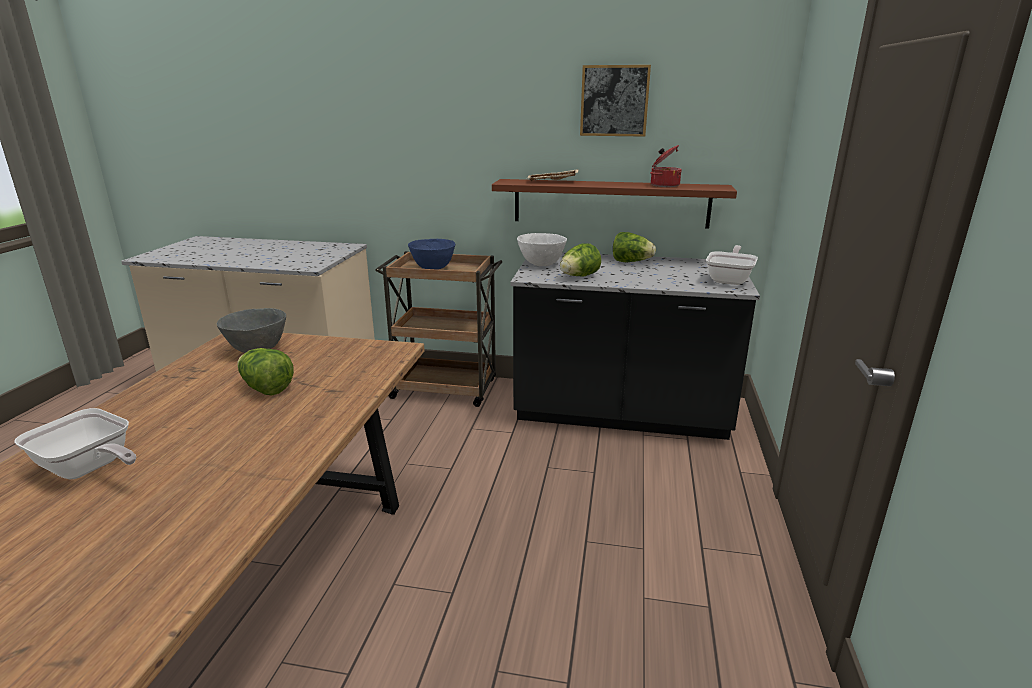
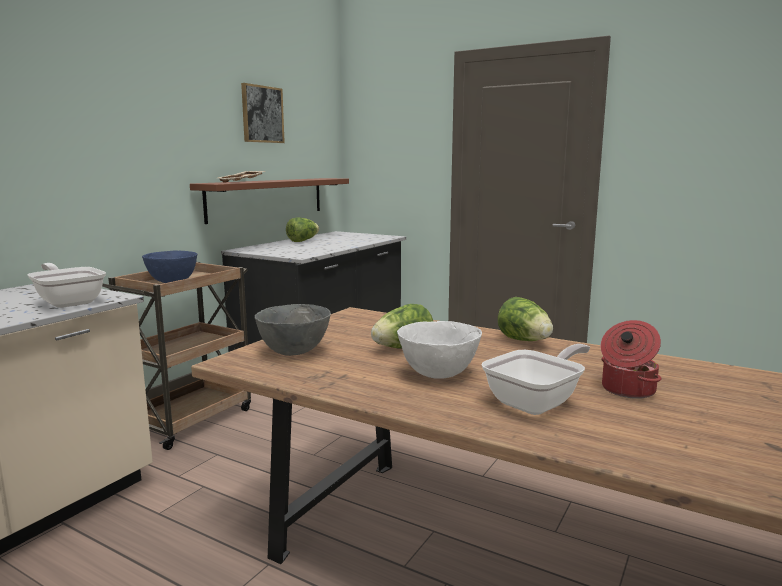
camera: 70 degrees left, 10 degrees down
white bowl [517,233,567,266] -> white bowl moved to [397,321,482,379]
lettuce [560,243,601,277] -> lettuce moved to [498,297,553,341]
cooking pot [650,145,682,187] -> cooking pot moved to [601,320,662,399]
frying pan [706,245,758,285] -> frying pan moved to [28,263,106,308]

